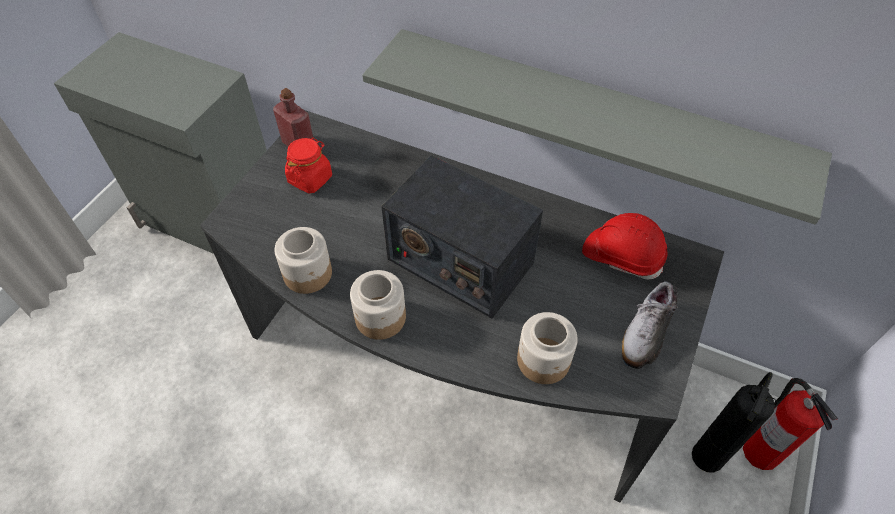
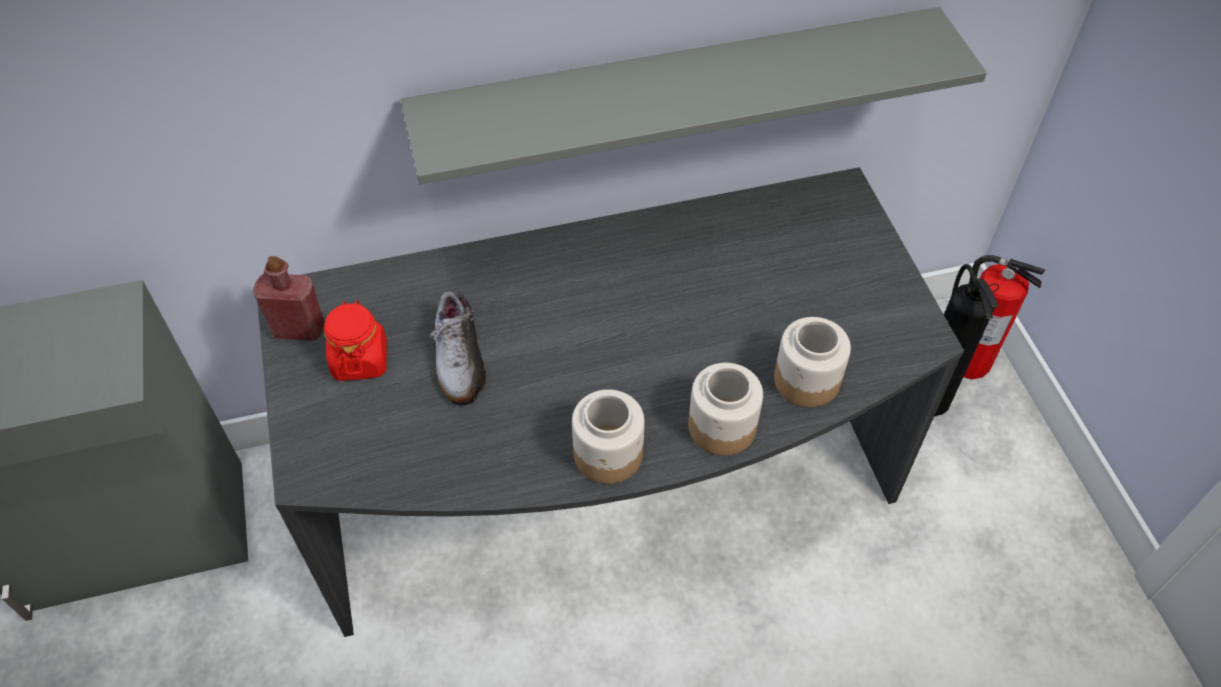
camera: 40 degrees left, 0 degrees up
jar [275,227,332,294] -> jar moved to [688,363,763,456]
radio [381,155,543,319] -> none
red hard hat [582,213,668,279] -> none
shoe [619,281,678,369] -> shoe moved to [430,291,486,407]

